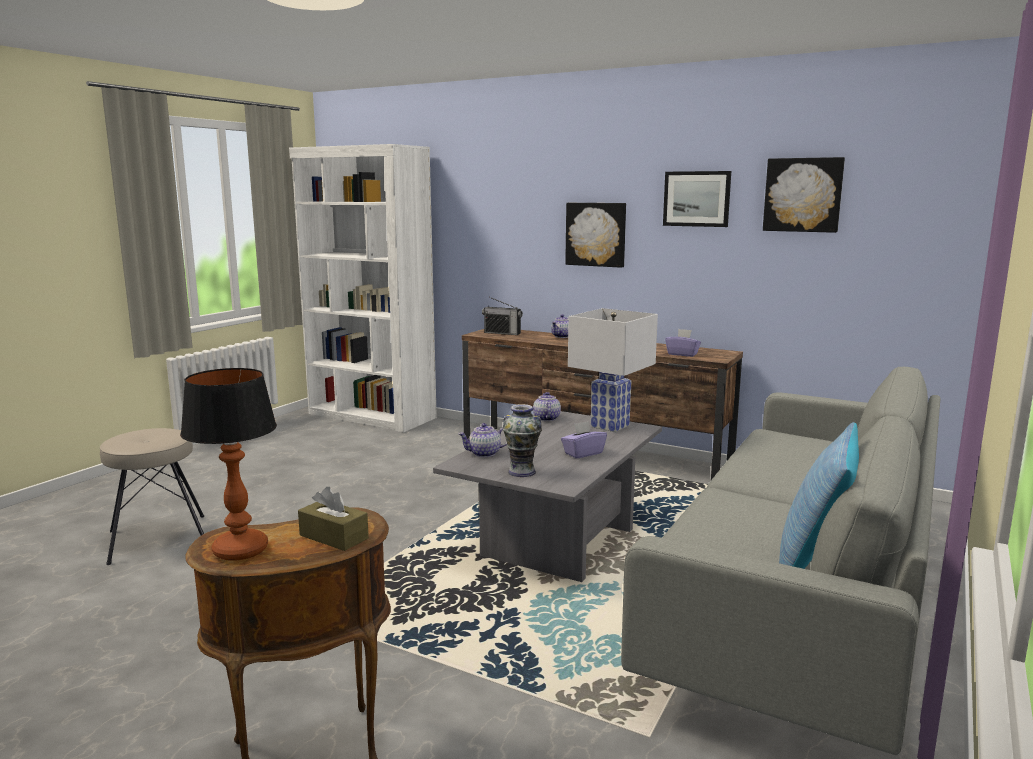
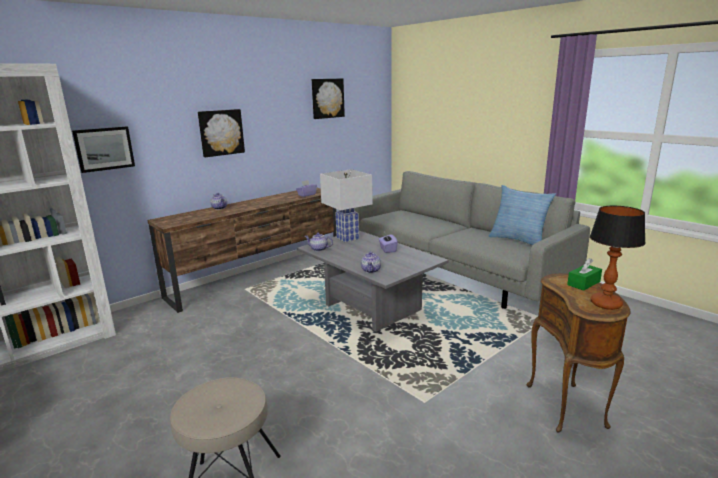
camera: 70 degrees left, 5 degrees up
brown tissue box [298,487,369,551] -> green tissue box [567,258,602,291]
radio [482,297,523,335] -> none
vase [503,404,542,477] -> none
picture [663,171,731,227] -> picture moved to [72,127,135,173]

